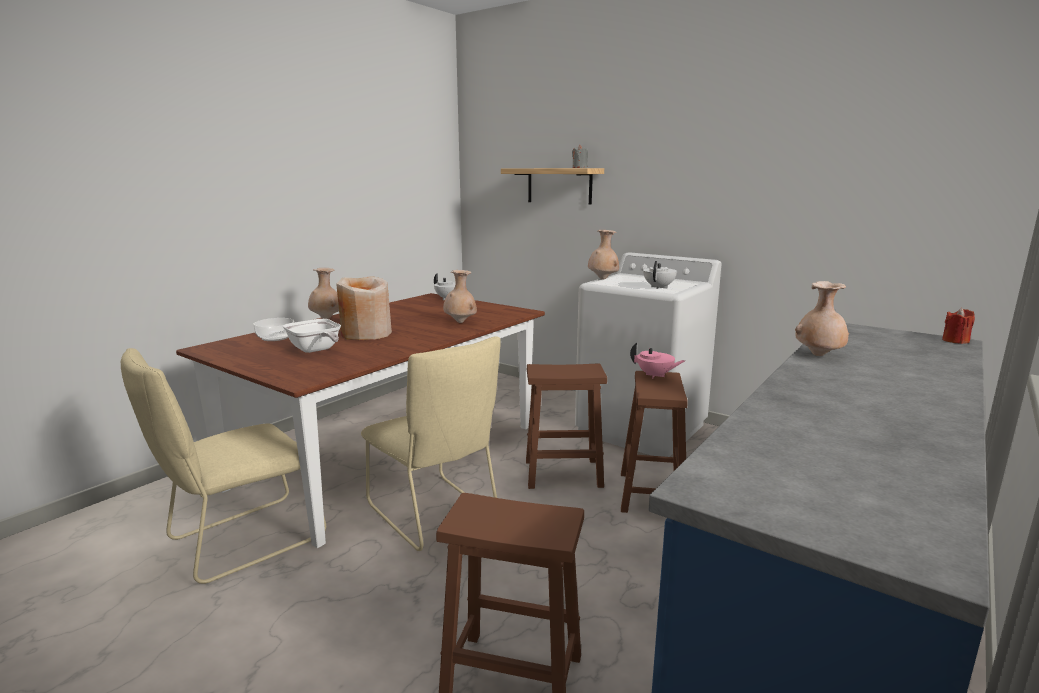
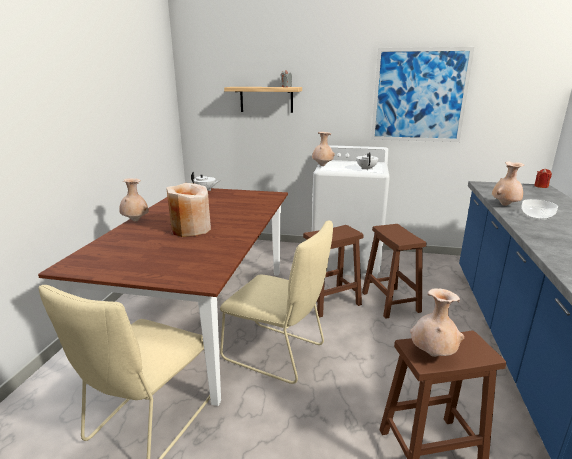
camera: 25 degrees left, 5 degrees up
bowl [253,318,294,341] -> bowl moved to [521,199,558,220]
frying pan [283,319,341,353] -> none
beige vase [443,270,477,323] -> beige vase moved to [410,288,464,357]
pink teapot [630,343,685,379] -> none
none -> picture [371,47,474,142]

